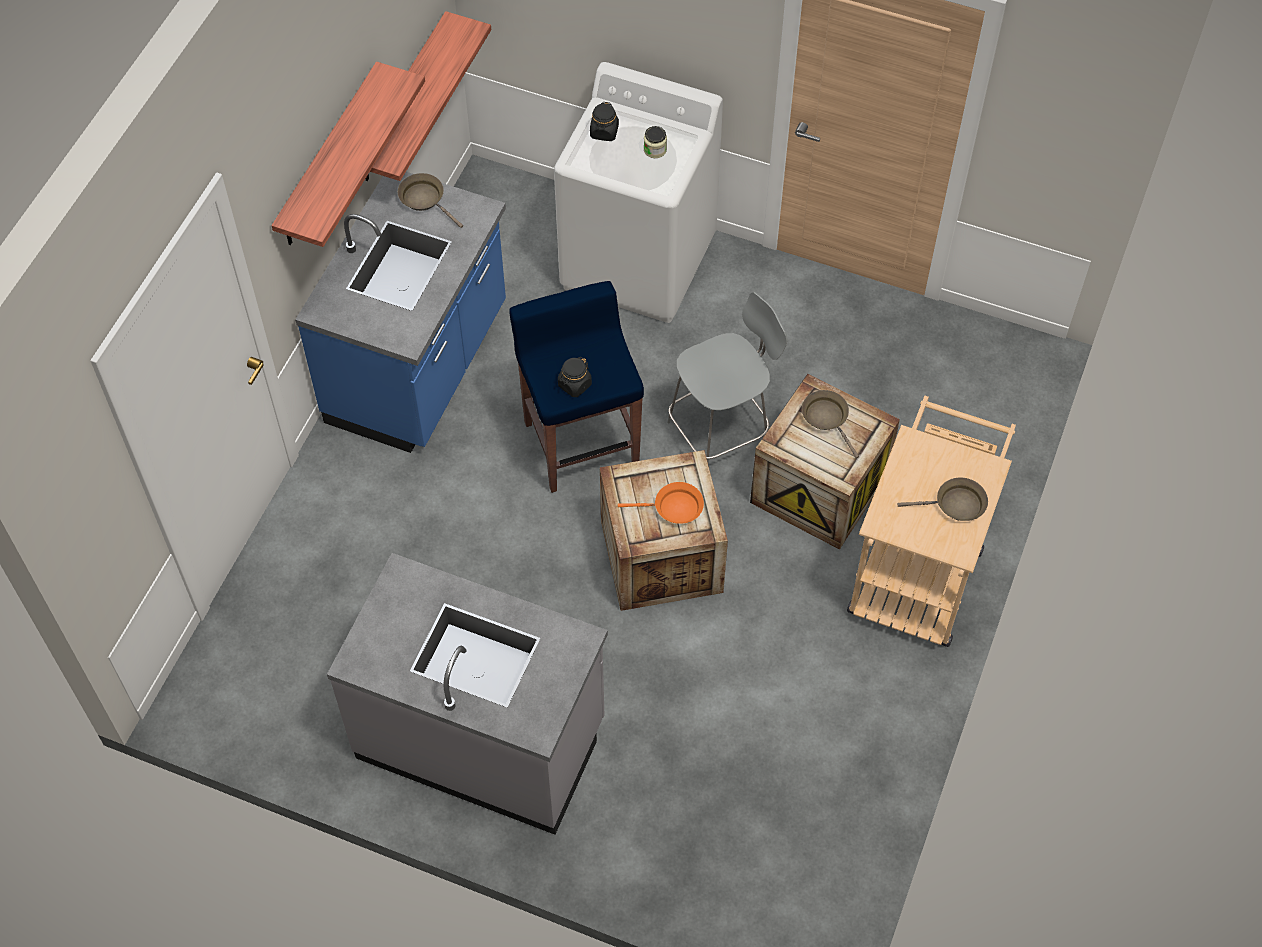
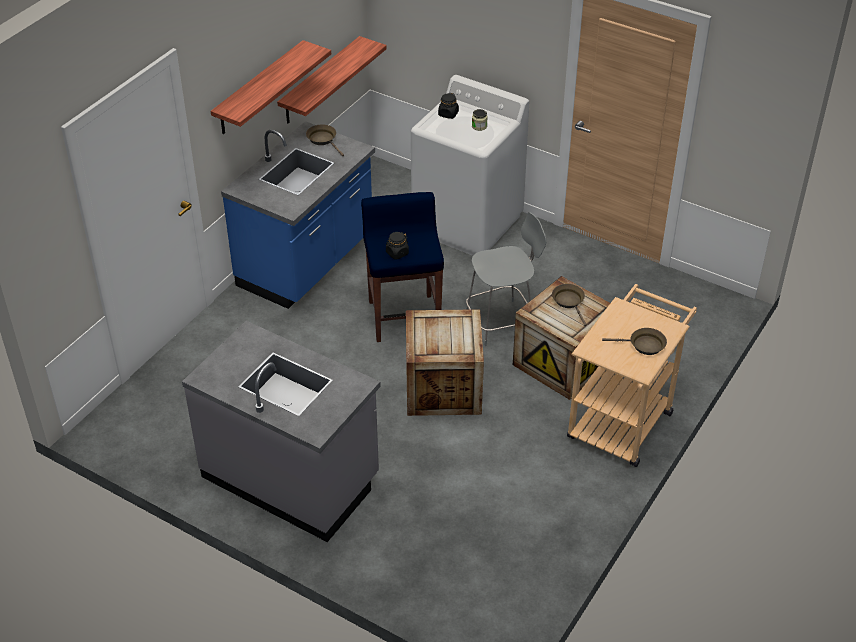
camera: 10 degrees right, 15 degrees down
orange frying pan [618,482,704,524] -> none

